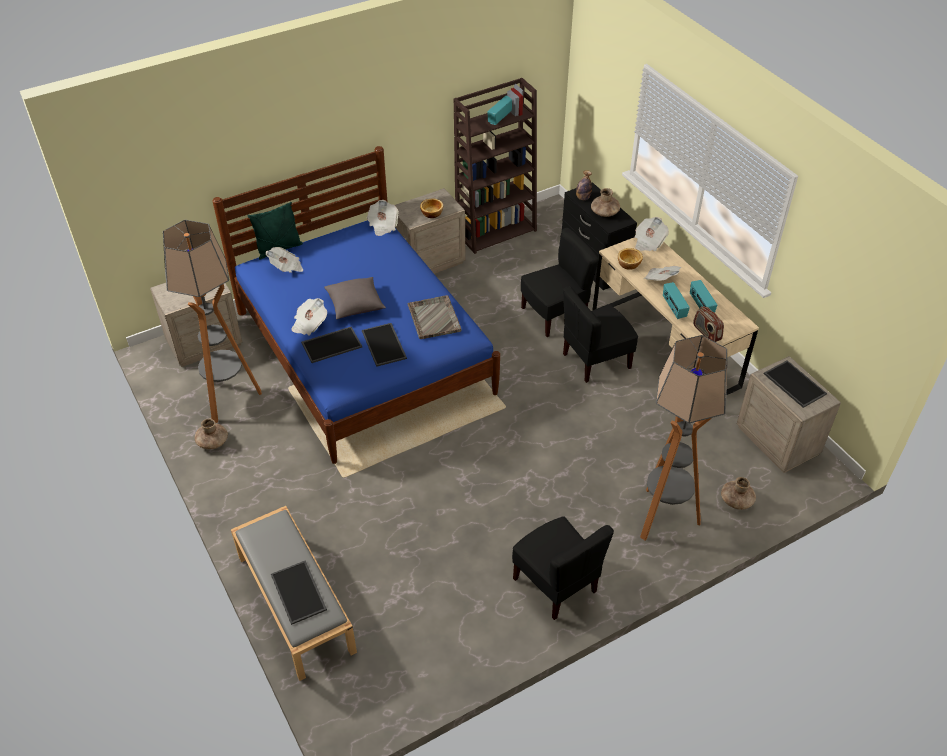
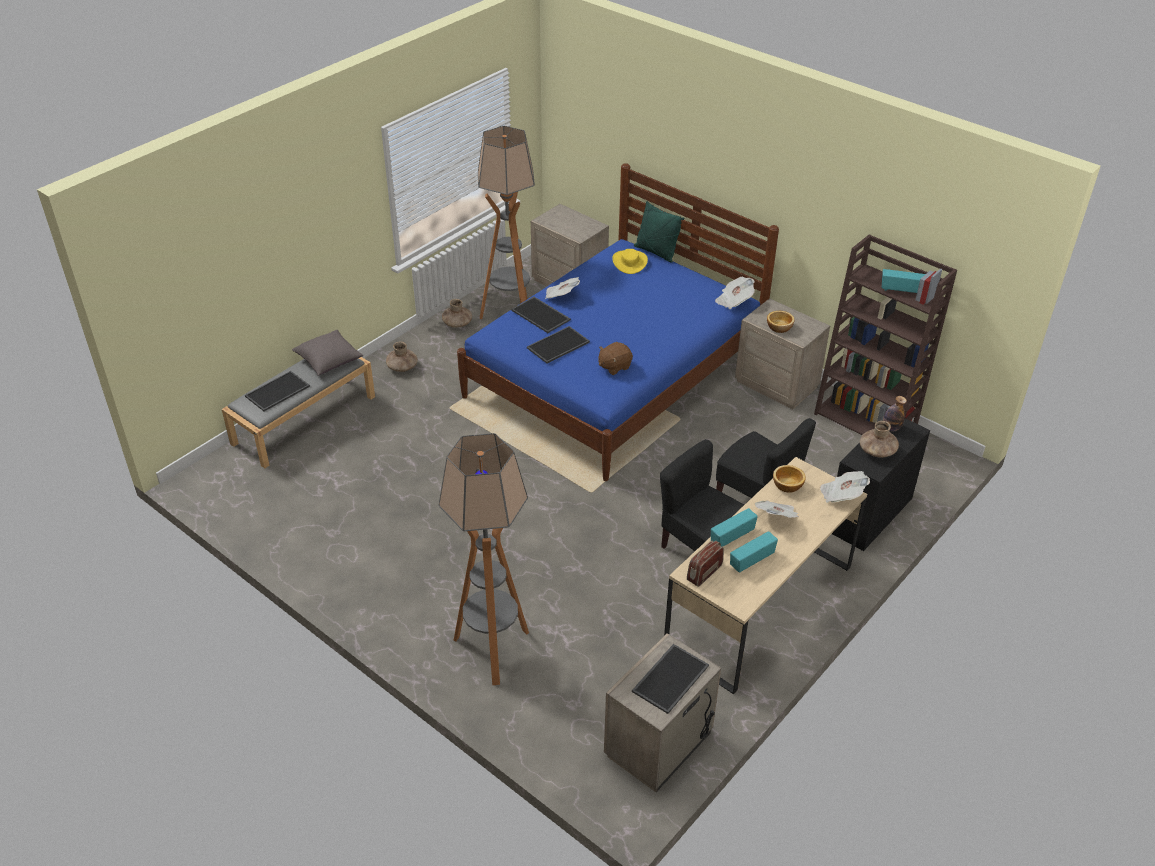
camera: 70 degrees right, 5 degrees down
newspaper [266,247,303,273] -> yellow hat [612,249,648,274]
grey pillow [324,277,386,319] -> grey pillow moved to [292,330,363,376]
grey tray [407,295,461,339] -> brown plush toy [598,342,633,375]
black chair [512,516,614,620] -> none
brown vase [721,477,756,510] -> brown vase moved to [386,341,418,372]

